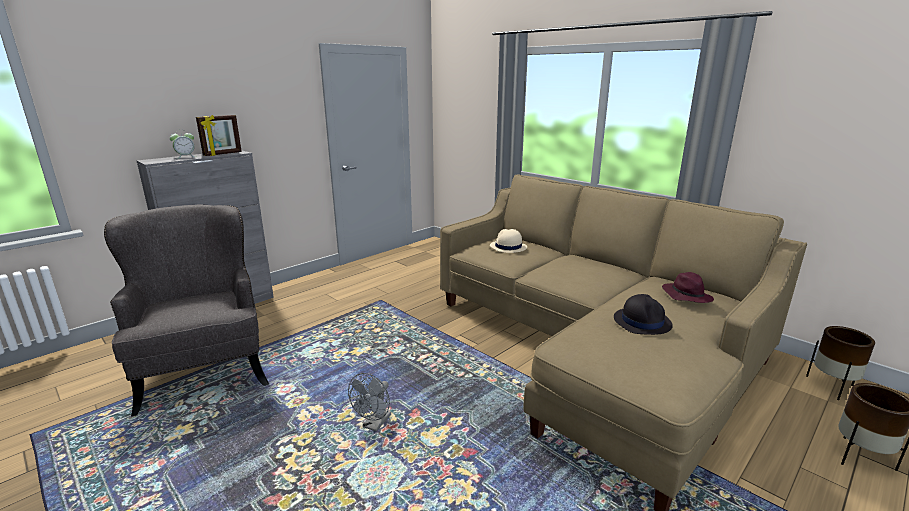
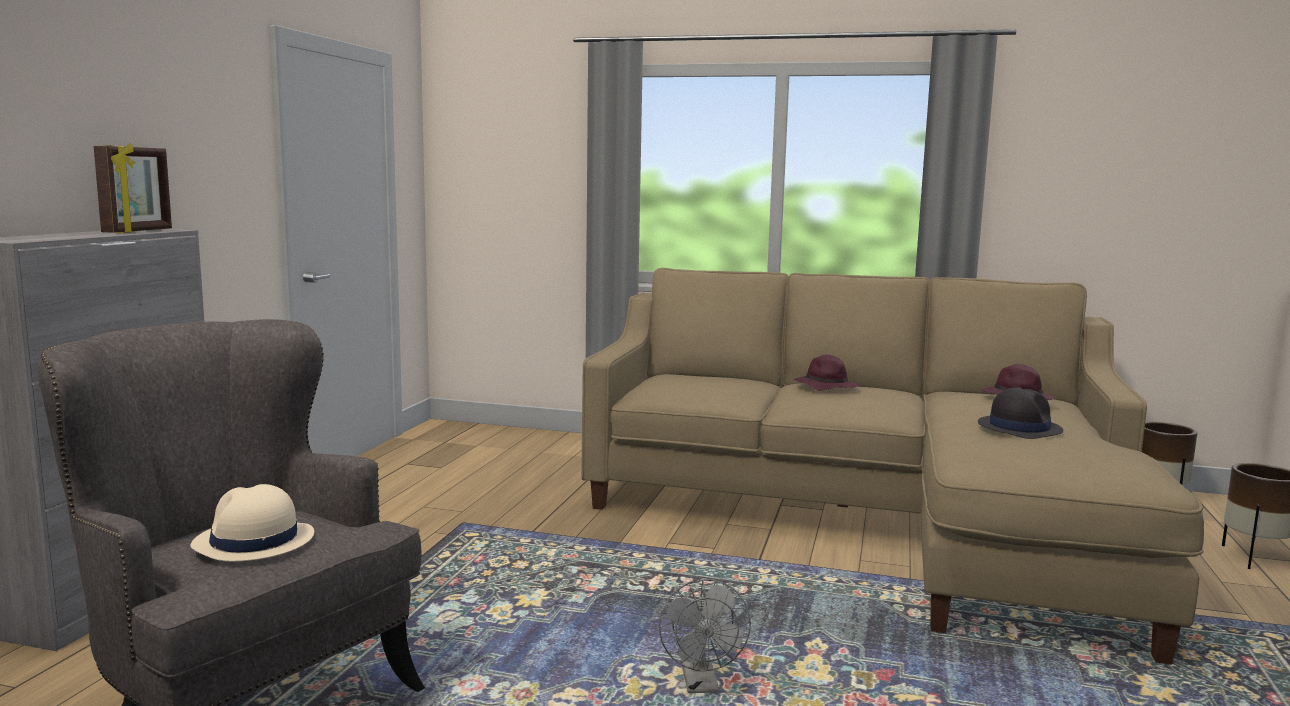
camera: 30 degrees left, 10 degrees down
alarm clock [170,132,195,159] -> none
beige hat [490,229,527,253] -> beige hat moved to [191,484,314,561]
none -> purple hat [794,355,860,391]

